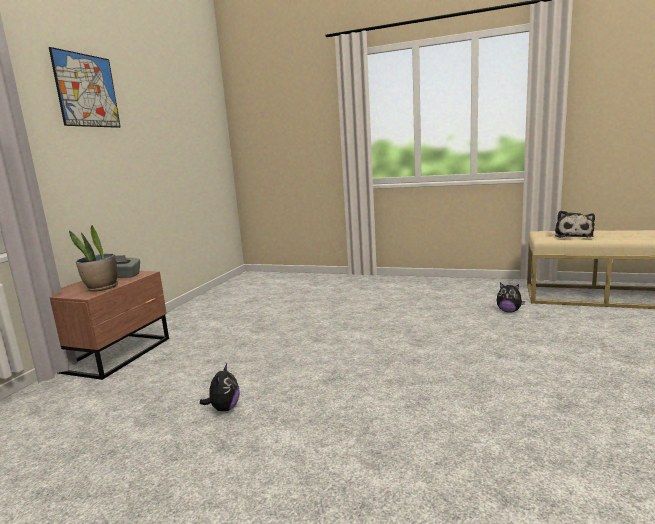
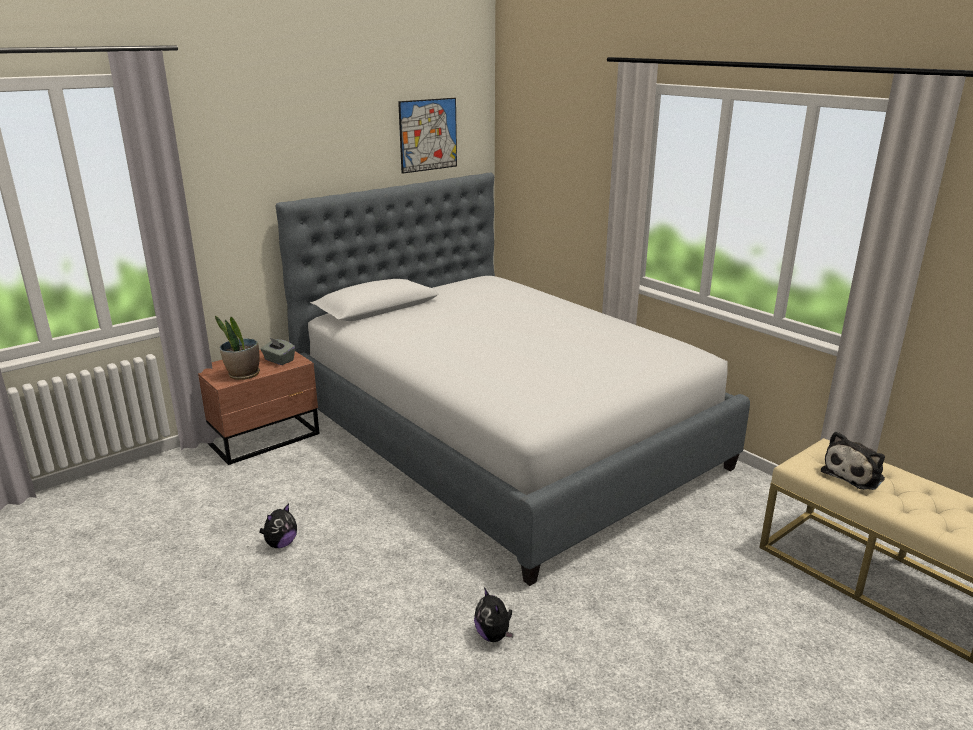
camera: 30 degrees right, 10 degrees up
picture [49,47,121,128] -> picture moved to [398,98,457,174]
plush toy [497,283,525,313] -> plush toy moved to [474,587,513,642]
none -> bed [276,173,750,586]

